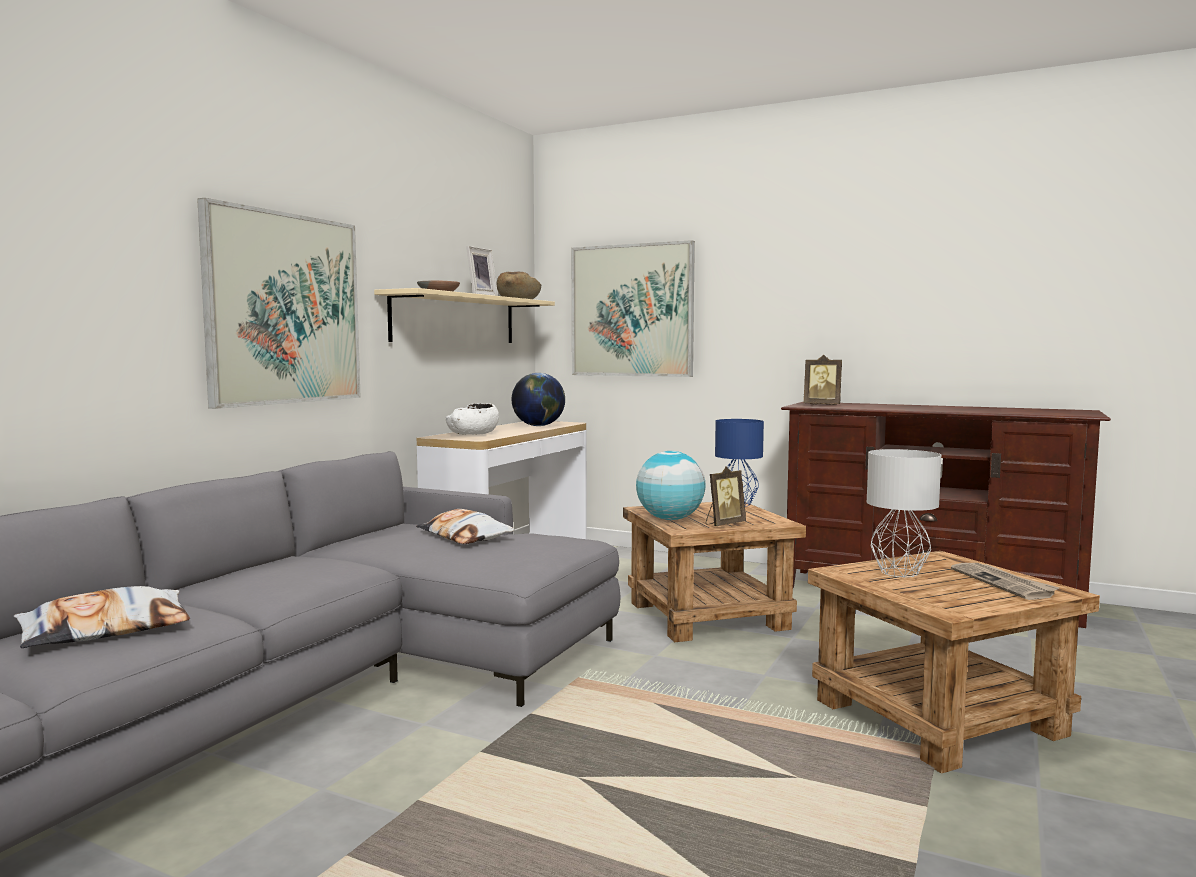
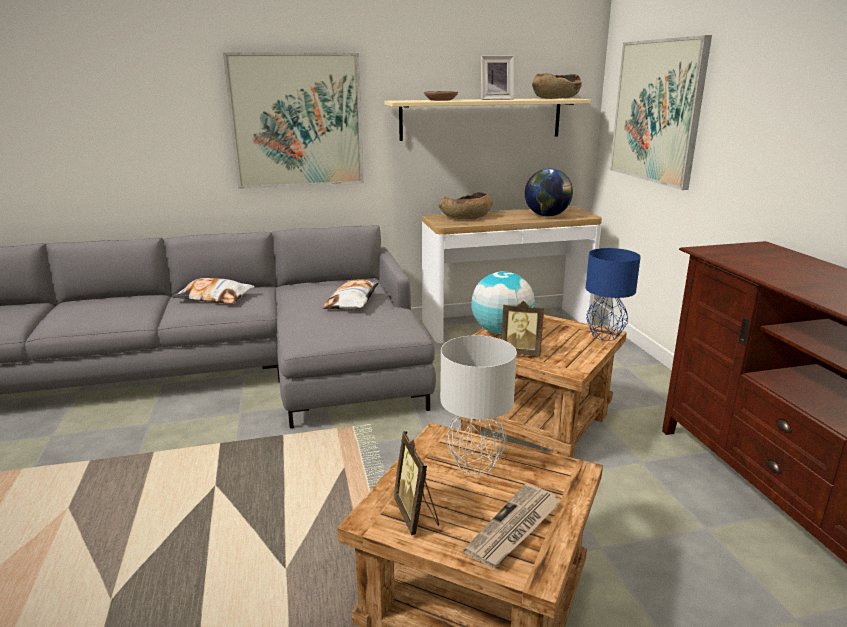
camera: 50 degrees right, 15 degrees up
pillow [13,586,190,648] -> pillow moved to [172,278,255,303]
white bowl [446,403,499,435] -> brown bowl [439,192,493,219]
picture frame [804,355,842,405] -> picture frame moved to [394,431,439,535]

